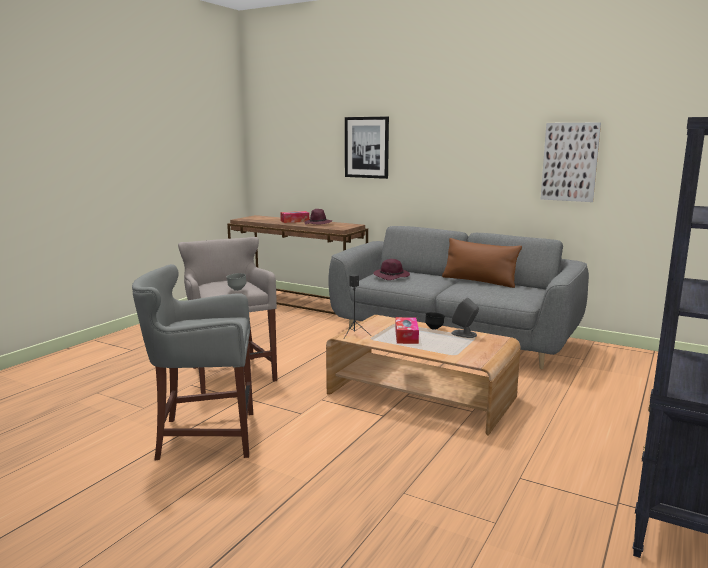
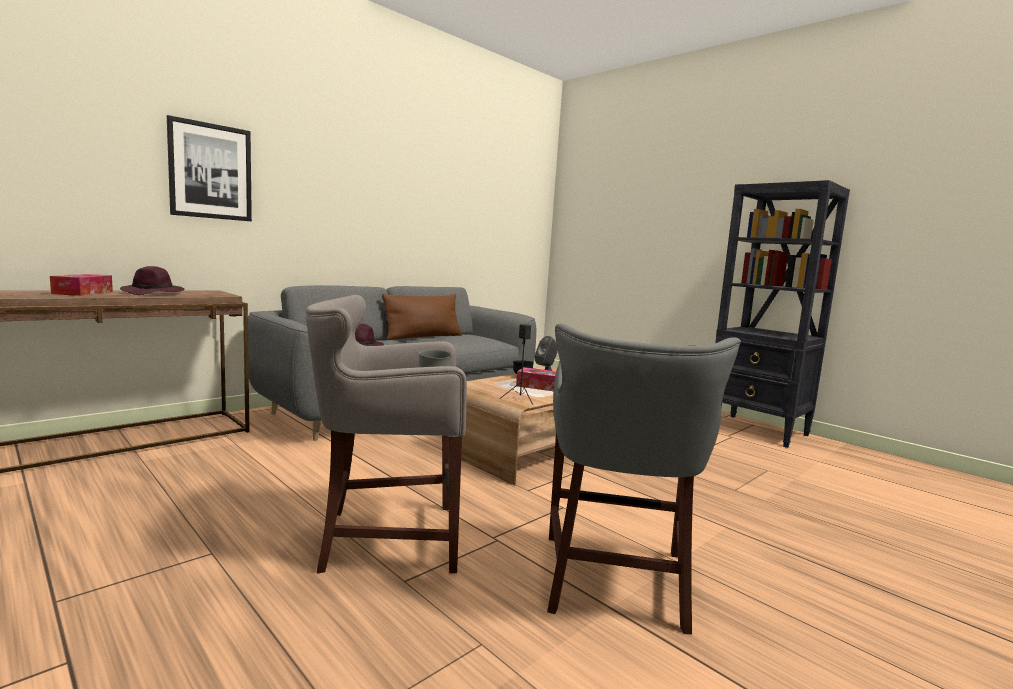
camera: 75 degrees left, 5 degrees down
picture [541,122,601,202] -> none

